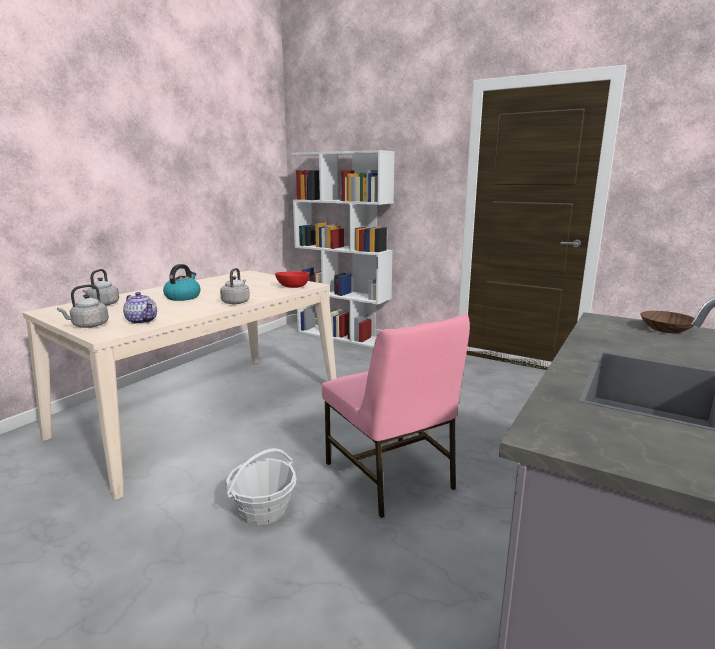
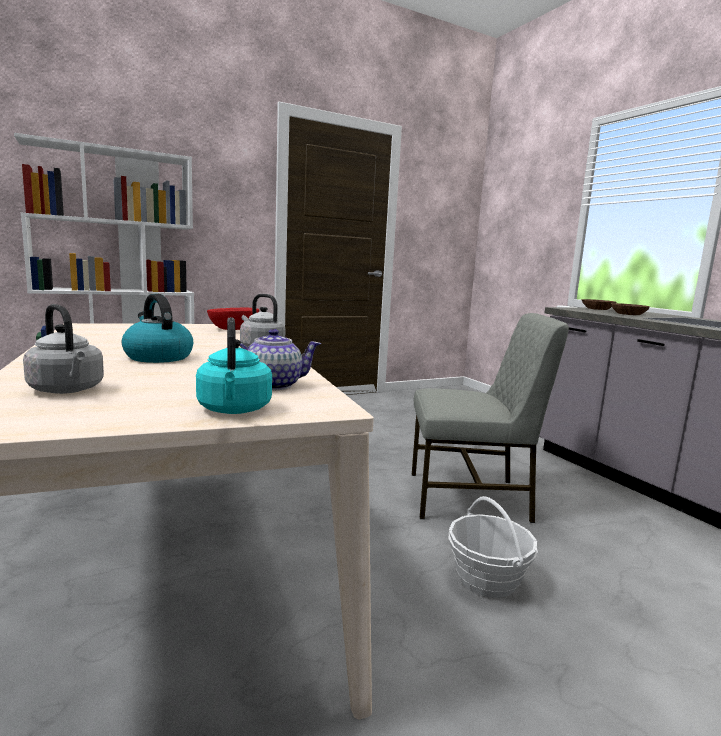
camera: 60 degrees left, 5 degrees down
grey kettle [57,284,109,328] -> turquoise kettle [196,317,272,414]
pink chair [322,314,470,518] -> grey chair [412,313,569,523]
none -> brown bowl [611,303,650,315]

